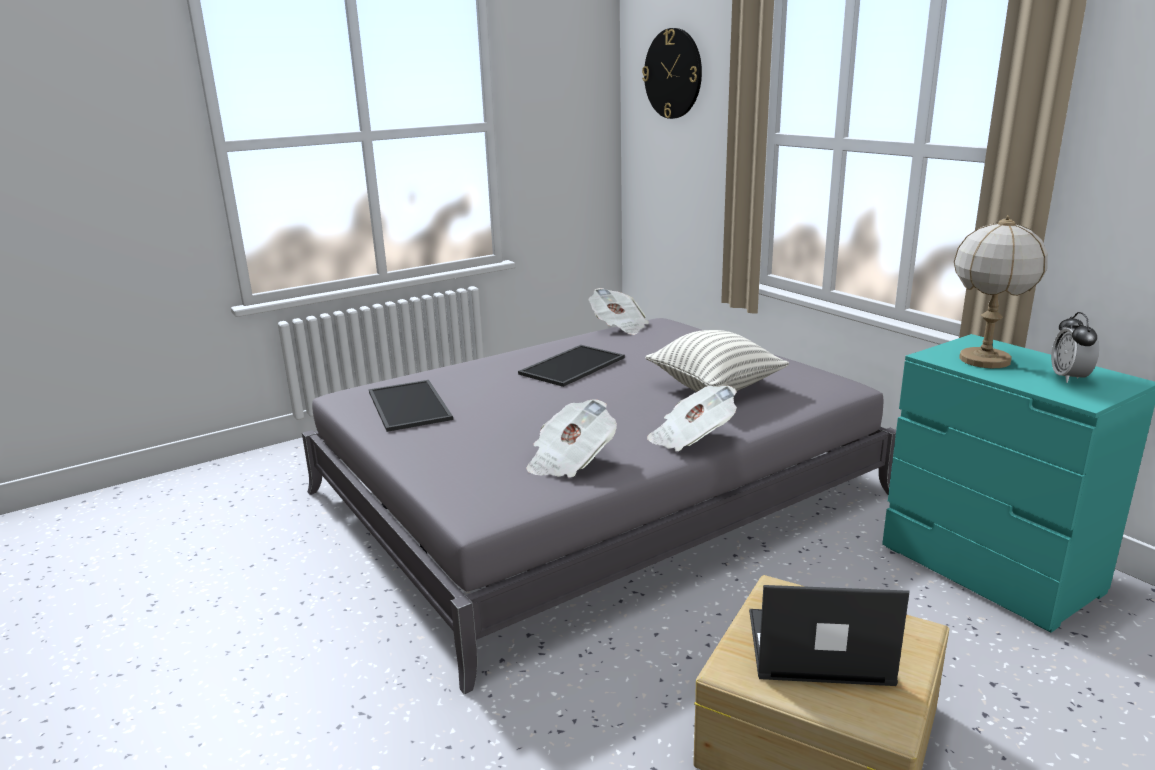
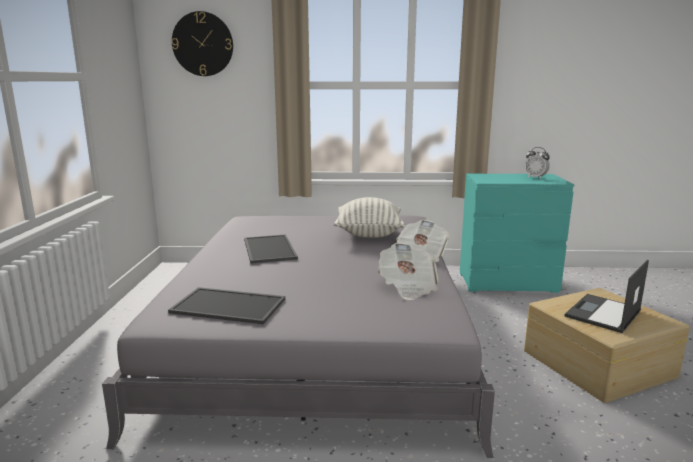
camera: 55 degrees left, 5 degrees down
newspaper [589,288,649,335] -> none
table lamp [954,215,1048,368] -> none

